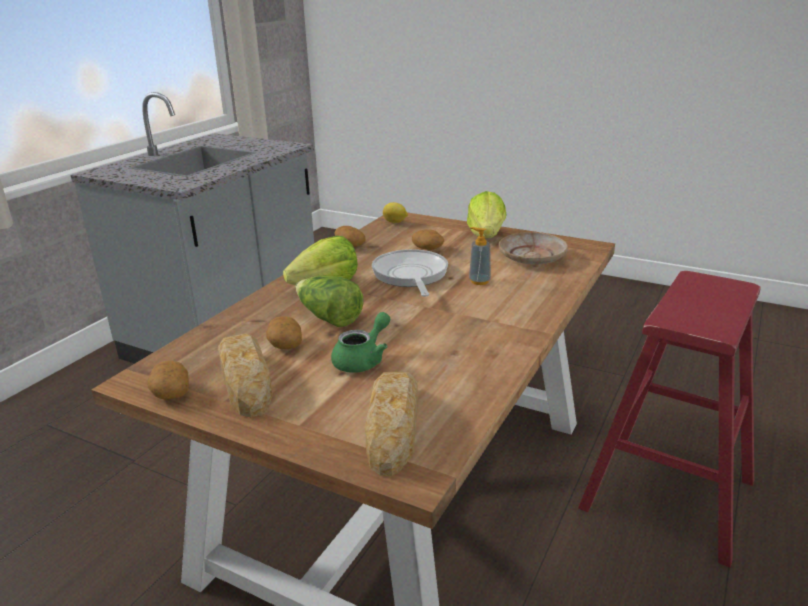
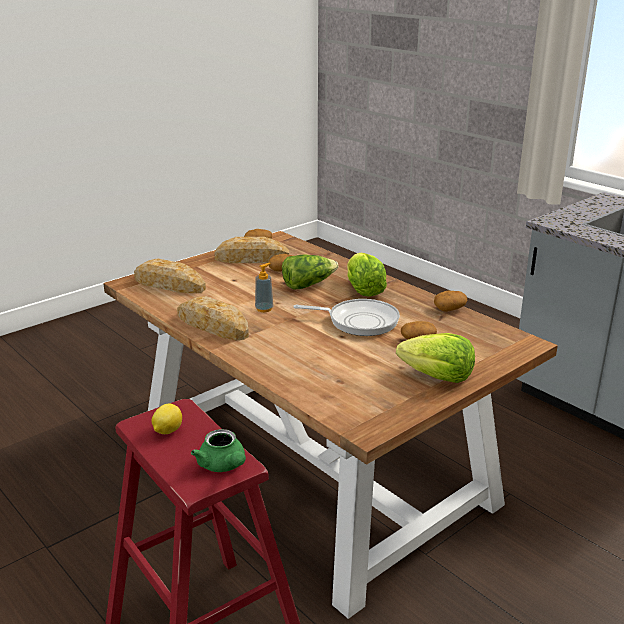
camera: 110 degrees right, 0 degrees up
green teapot [331,312,390,373] -> green teapot moved to [191,429,246,472]
lemon [383,202,408,223] -> lemon moved to [152,403,182,434]
soap dispenser [469,227,491,285] -> soap dispenser moved to [255,263,273,312]
beige plate [499,232,568,265] -> none
none -> bread [177,296,249,340]

